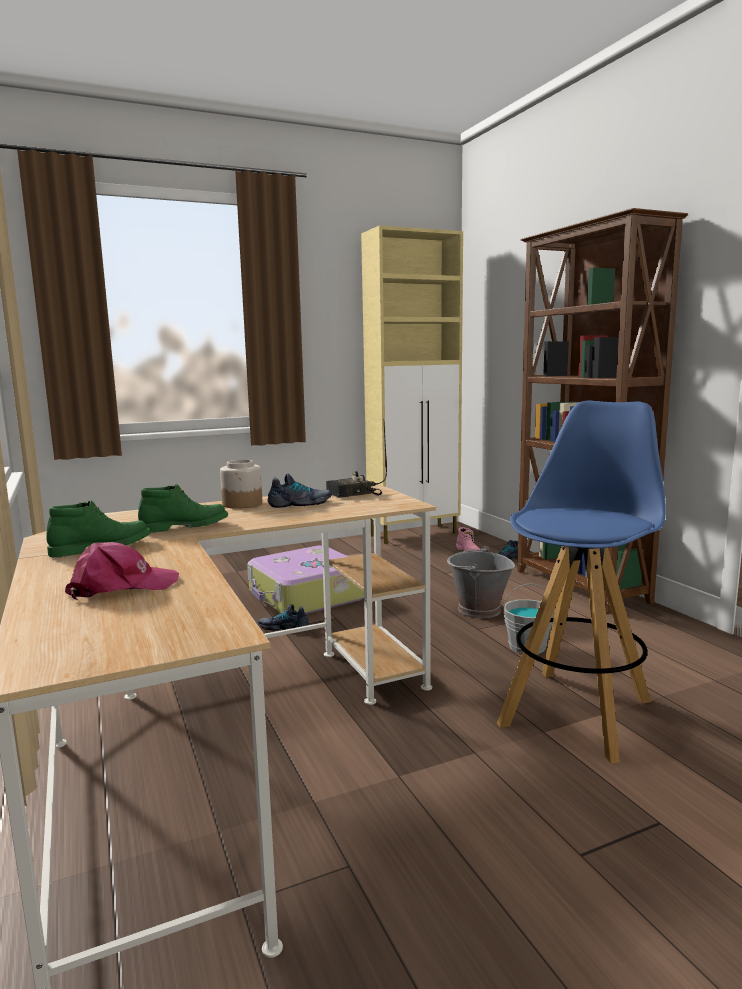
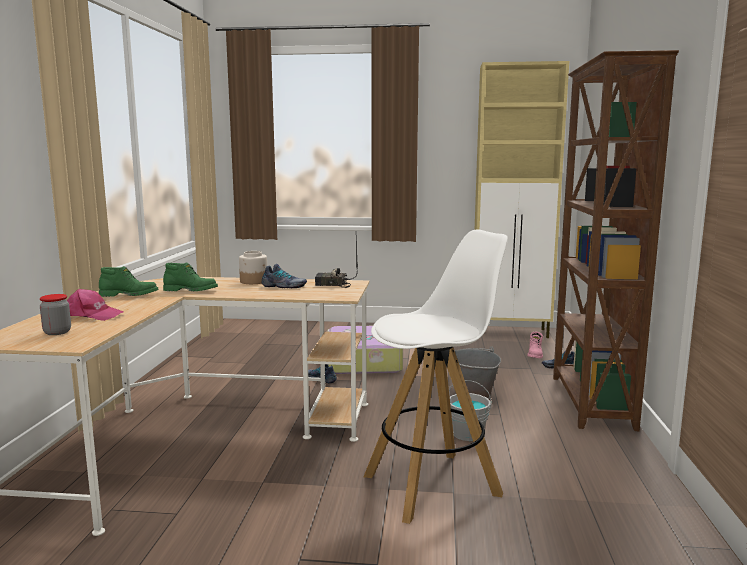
camera: 30 degrees right, 0 degrees up
blue stool [497,401,666,764] -> white stool [363,229,508,524]
none -> jar [40,294,71,335]

